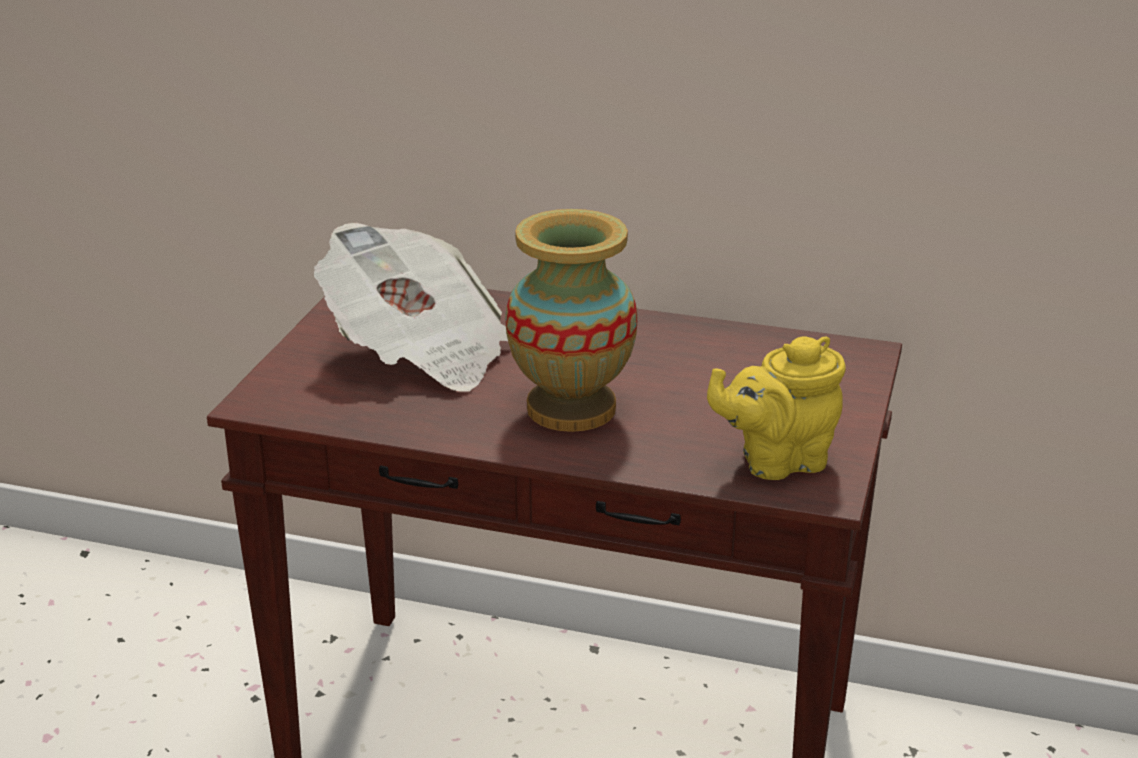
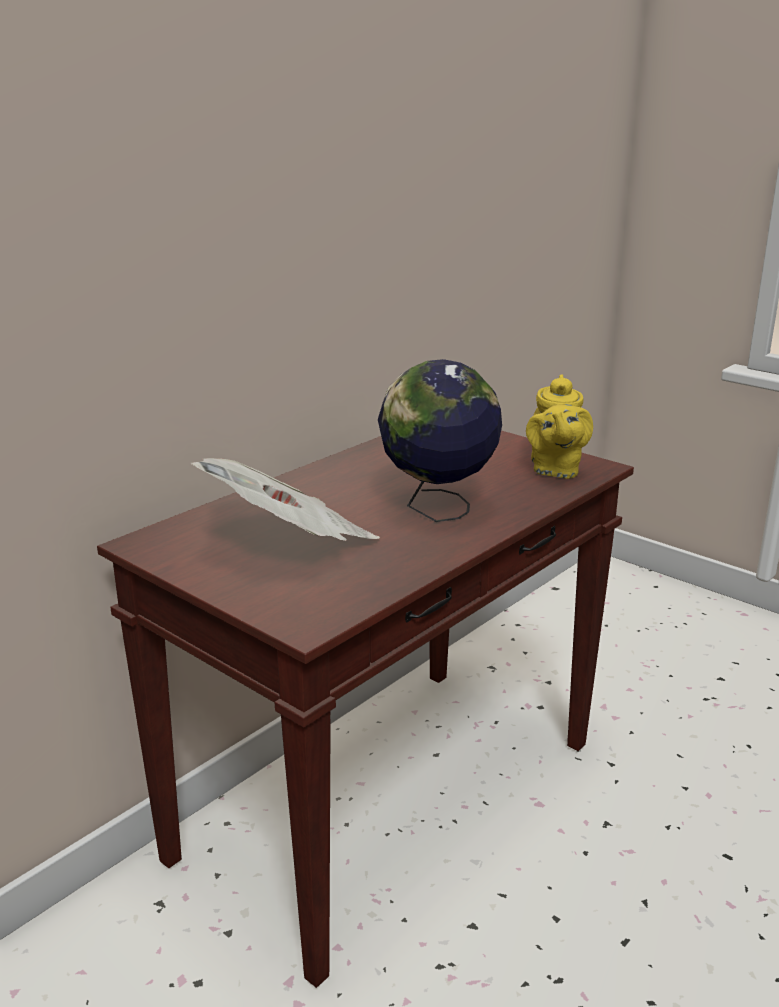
camera: 65 degrees left, 5 degrees down
vase [505,209,638,432] -> globe [378,359,502,522]

